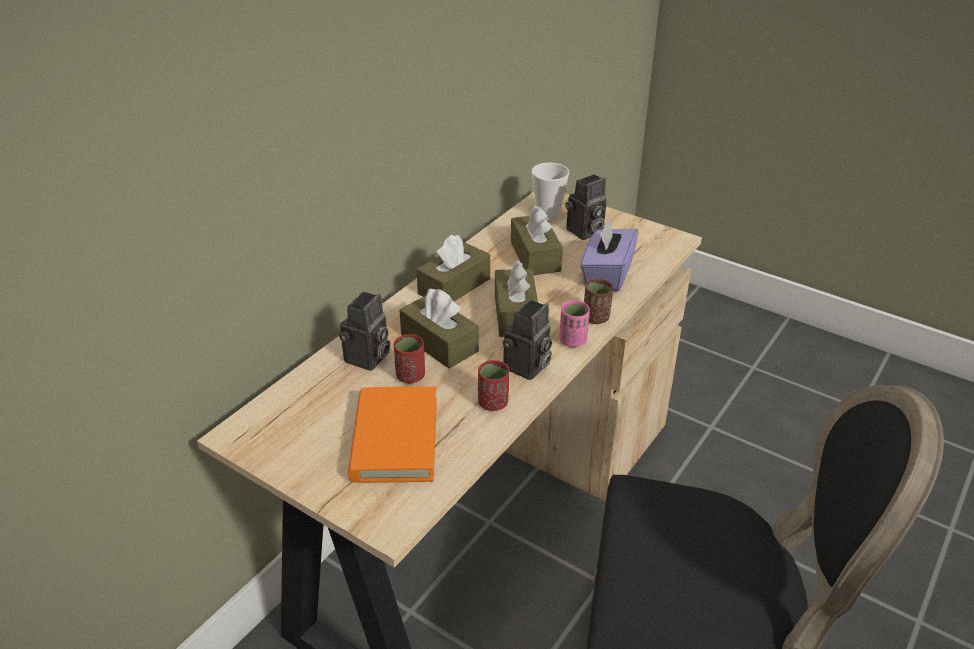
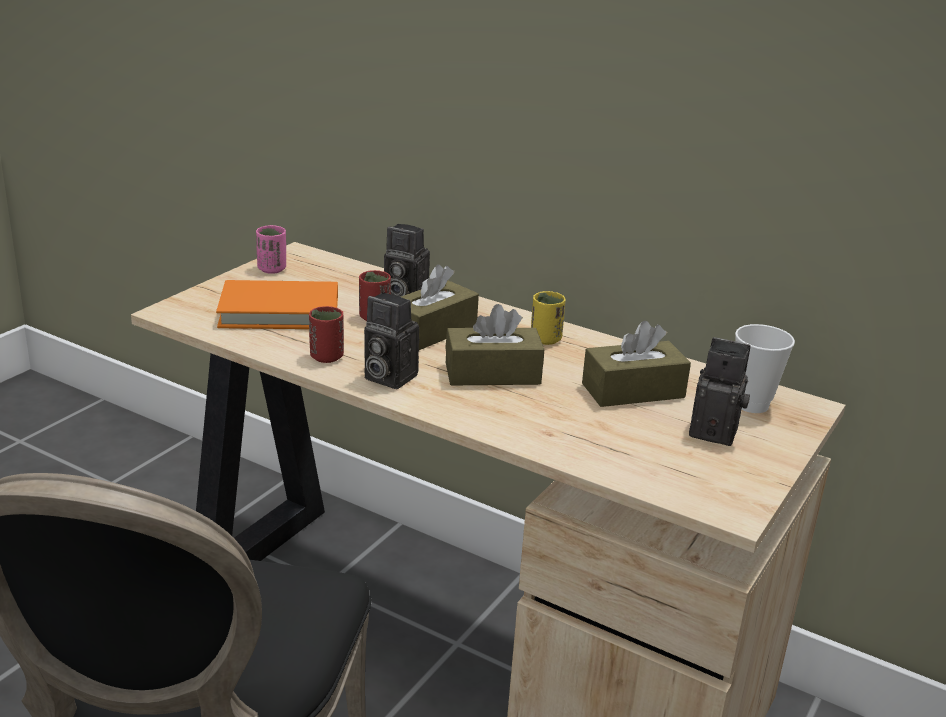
camera: 85 degrees right, 10 degrees down
brown tissue box [416,234,490,302] -> yellow cup [531,291,565,345]
pink cup [559,300,590,347] -> pink cup moved to [256,225,286,274]
camera [565,174,607,240] -> camera turned 150 degrees clockwise [689,337,751,446]
purple tissue box [580,220,639,291] -> none
brown cup [584,279,613,324] -> none

